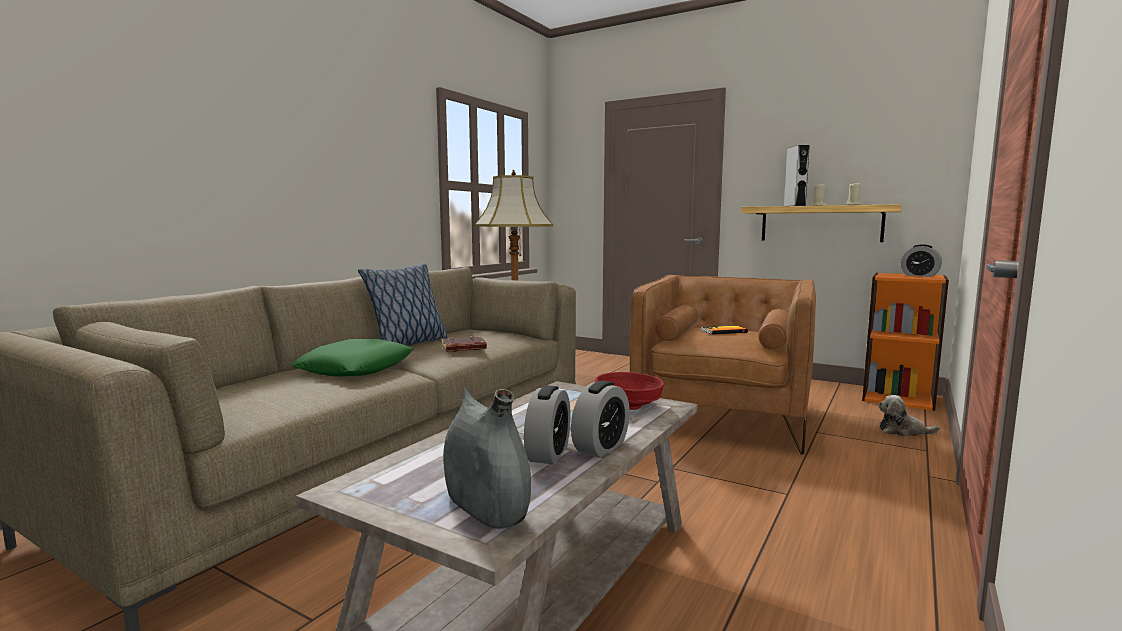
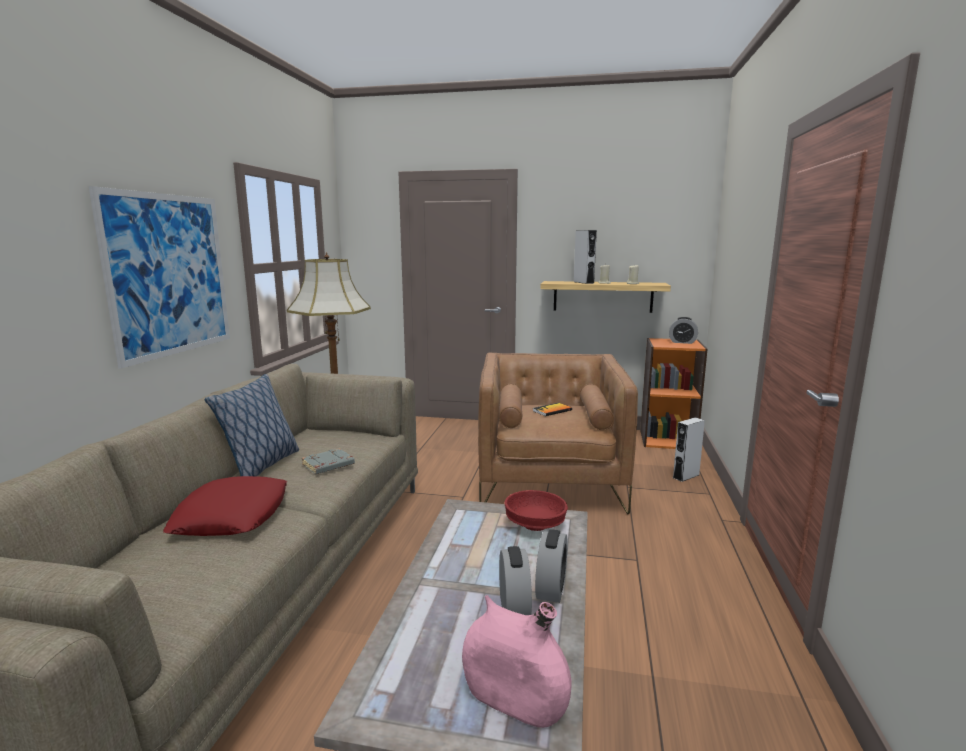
camera: 20 degrees left, 5 degrees up
green pillow [291,339,413,376] -> red pillow [163,476,287,536]
brown book [441,336,487,352] -> grey book [302,448,355,474]
grey vase [443,387,531,529] -> pink vase [462,595,572,728]
plush toy [878,395,940,437] -> grey speaker [673,417,705,482]
none -> picture [89,186,230,369]

